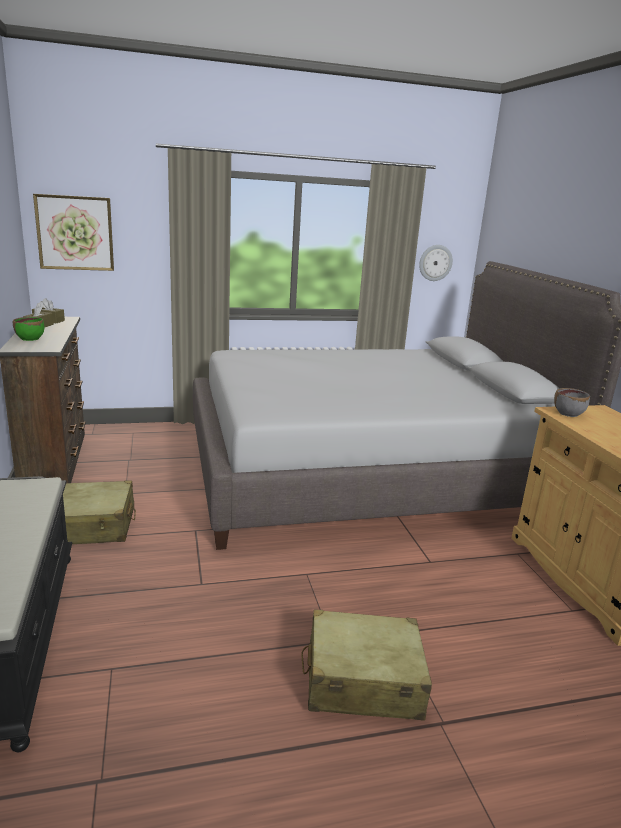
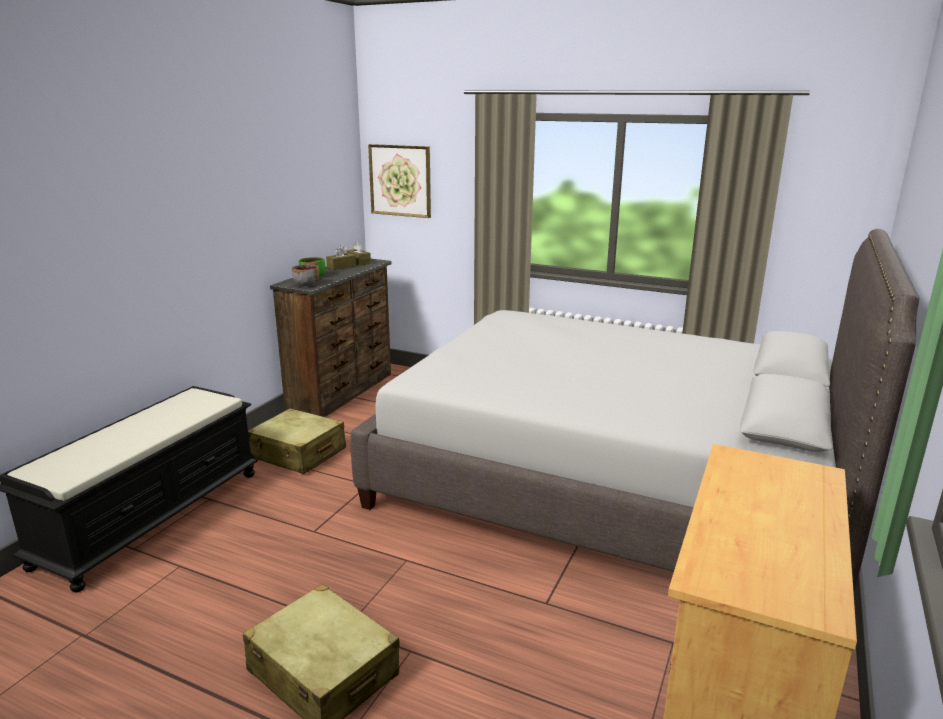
camera: 40 degrees right, 0 degrees up
wall clock [419,245,453,281] -> none
grey bowl [554,388,590,417] -> grey bowl moved to [292,264,319,287]

